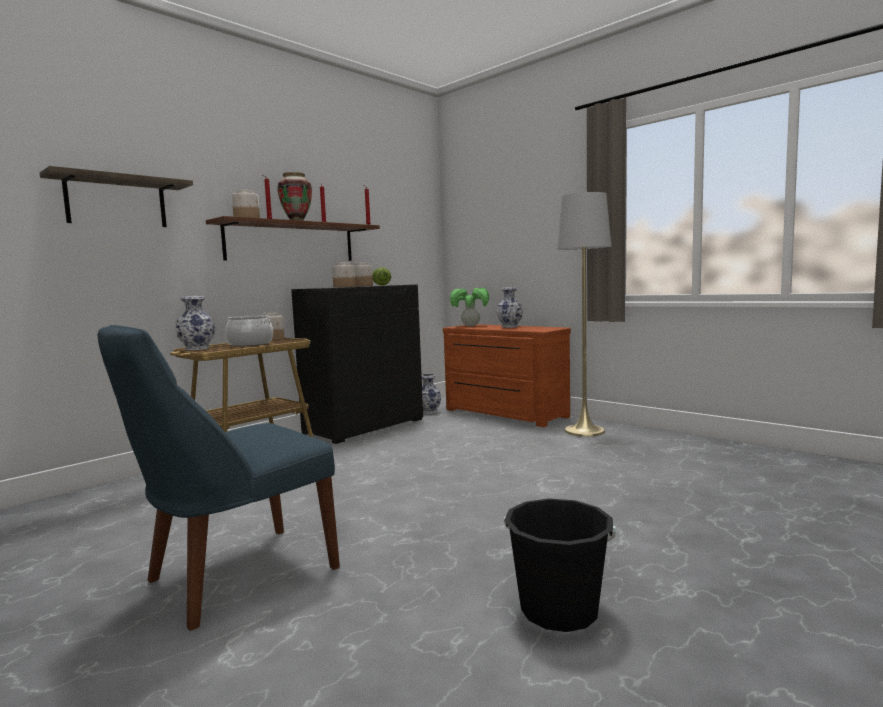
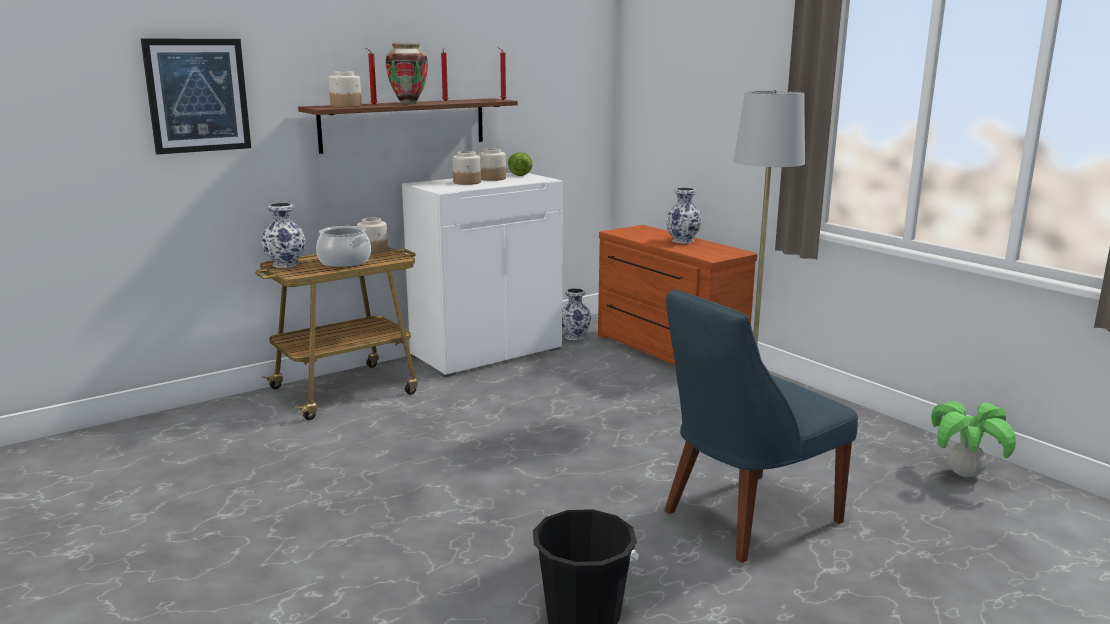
camera: 10 degrees right, 10 degrees up
shelf [40,166,193,227] -> picture [141,39,251,155]
blue chair [98,325,340,631] -> blue chair moved to [664,289,858,563]
black cabinet [291,285,423,444] -> white cabinet [402,173,563,377]
potted plant [450,288,489,326] -> potted plant moved to [931,401,1016,477]

